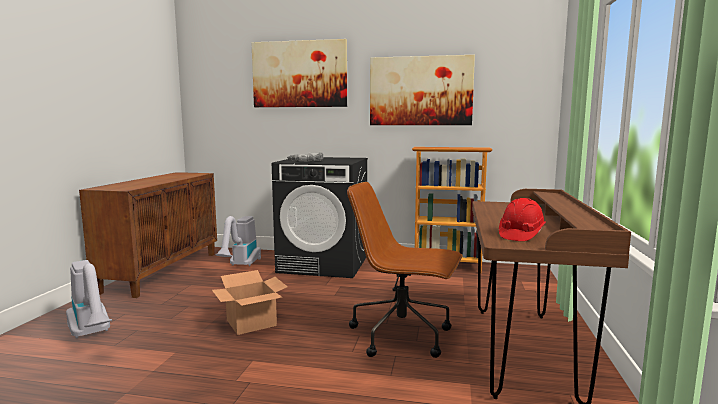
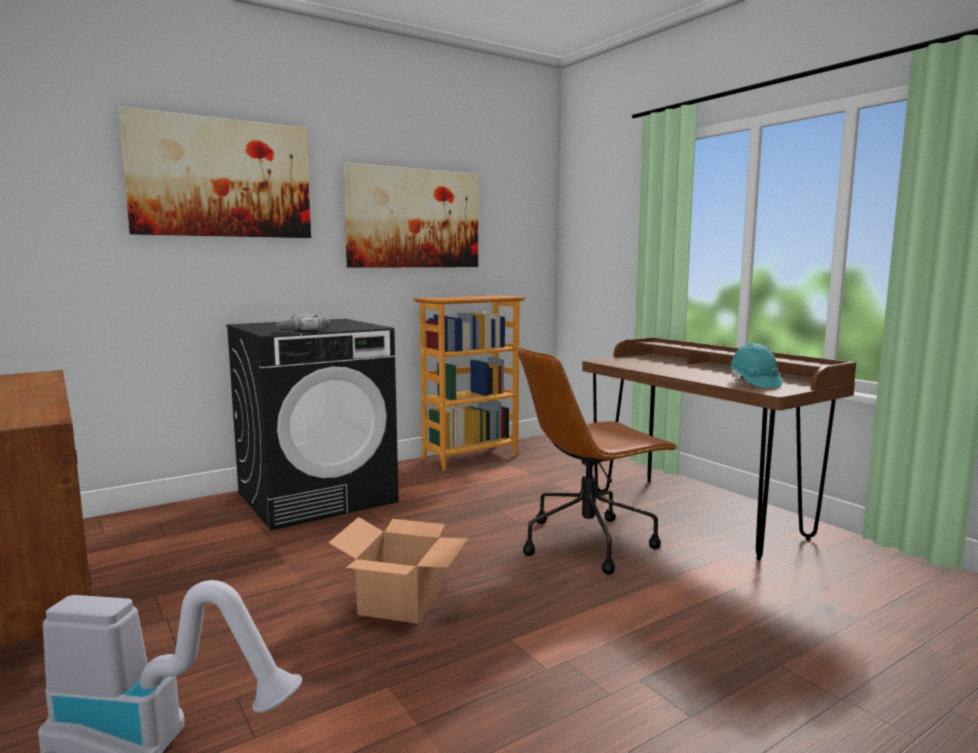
camera: 45 degrees left, 0 degrees up
vacuum cleaner [216,216,261,266] -> none
red hard hat [499,198,546,241] -> turquoise hard hat [728,344,782,388]

